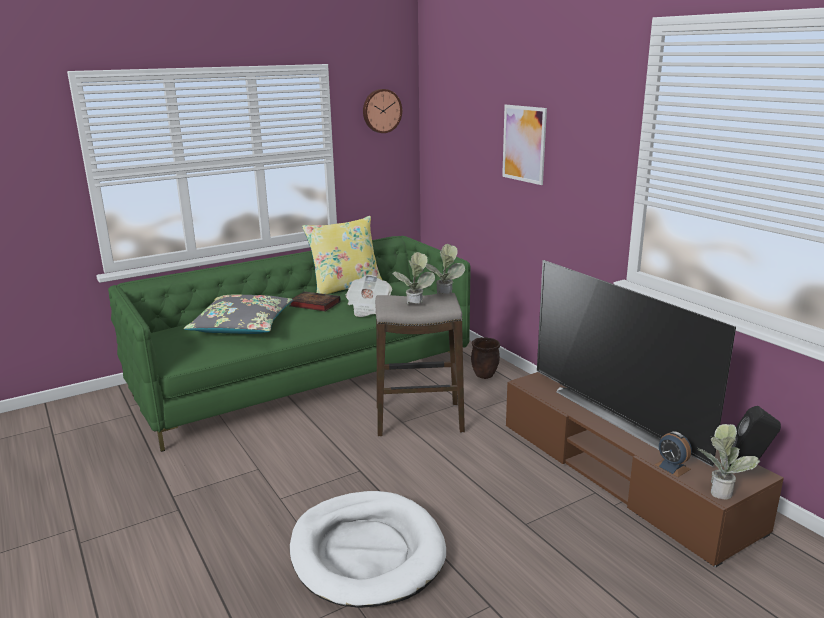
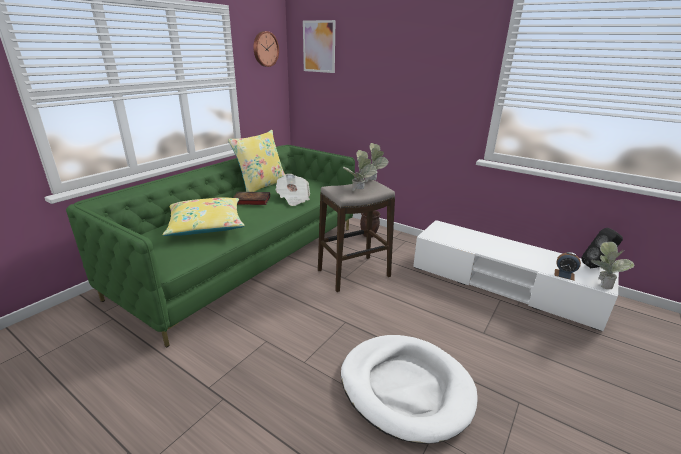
camera: 25 degrees left, 5 degrees up
grey pillow [184,295,293,334] -> yellow pillow [163,197,245,236]
picture [502,105,547,185] -> picture moved to [303,20,335,73]
brown tv stand [506,372,784,568] -> white tv stand [413,220,619,331]
television [537,260,736,467] -> none

